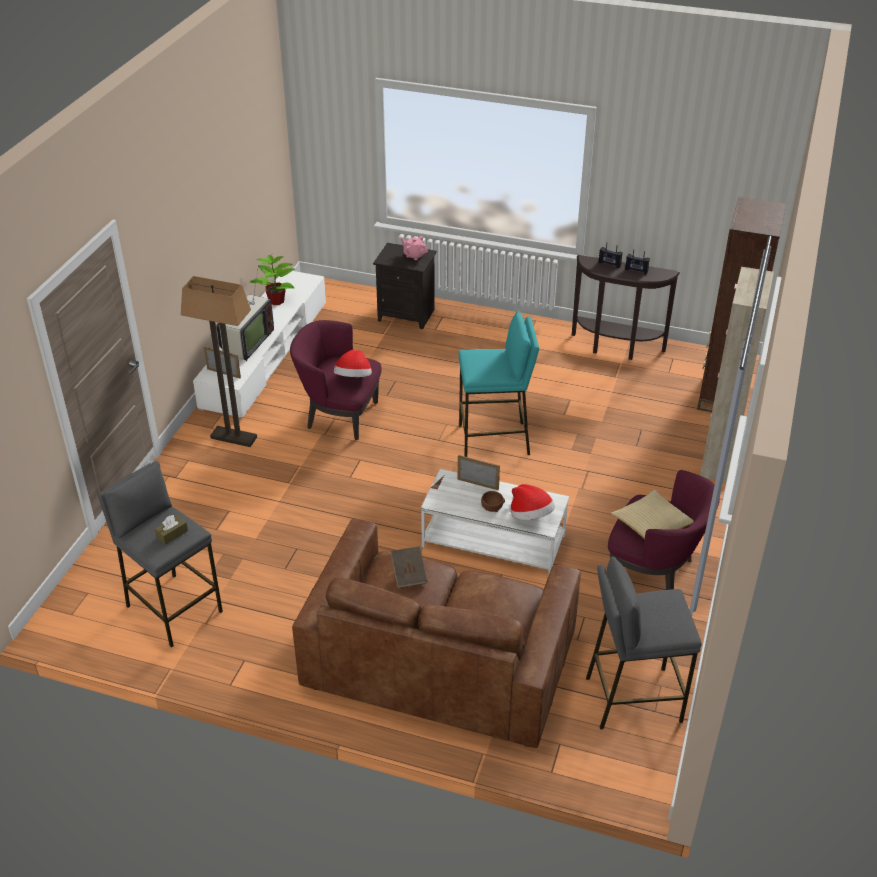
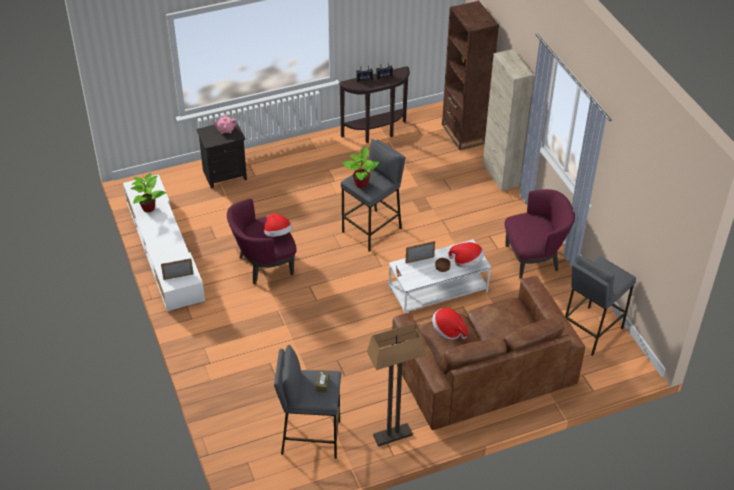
camera: 40 degrees left, 5 degrees up
floor lamp [181,276,257,447] -> floor lamp moved to [367,323,425,447]
television [216,270,274,361] -> none
brown book [391,546,428,588] -> hat [432,308,468,340]
turquoise stool [458,311,539,457] -> grey stool [341,139,405,252]
pillow [611,490,694,539] -> none
none -> potted plant [342,146,379,189]

